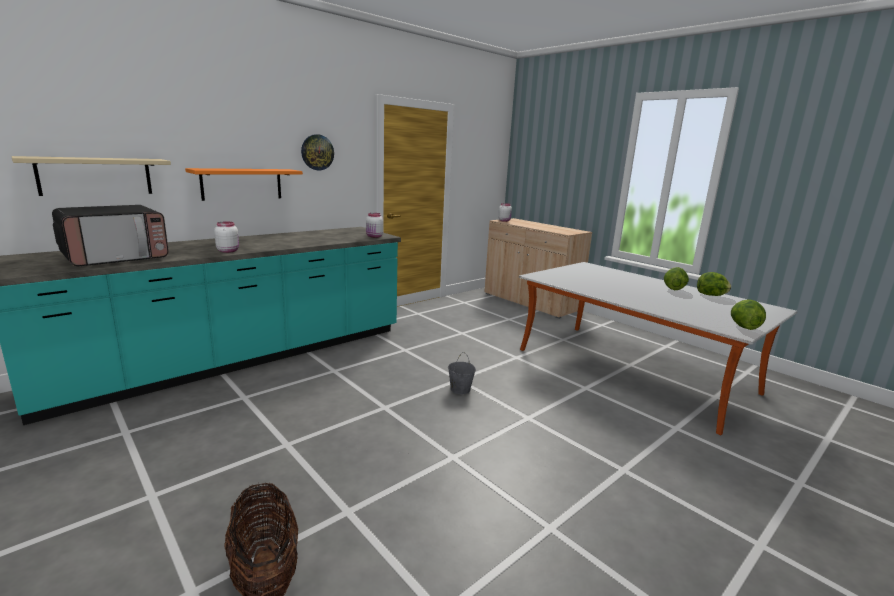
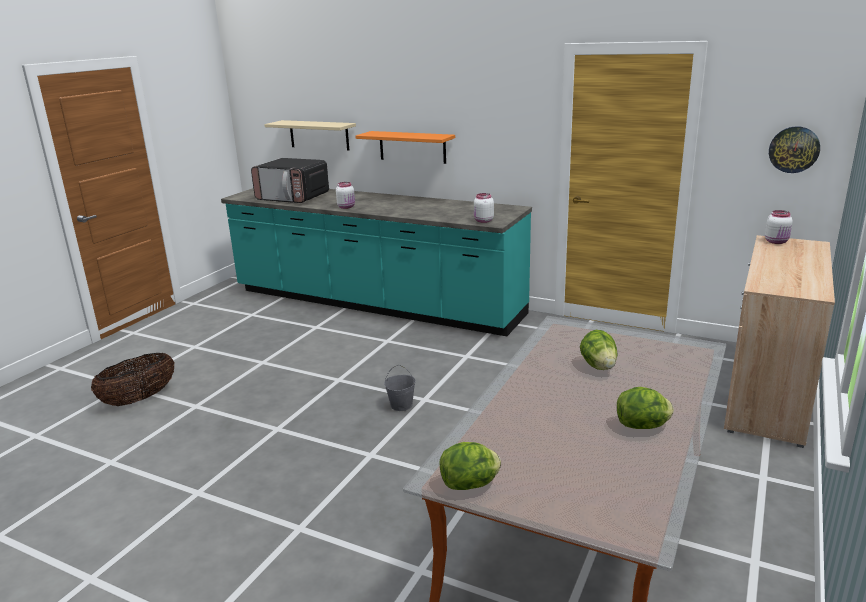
camera: 70 degrees right, 5 degrees up
wall clock [301,134,334,170] -> wall clock moved to [769,126,820,173]
lettuce [697,272,731,296] -> lettuce moved to [580,330,618,370]

